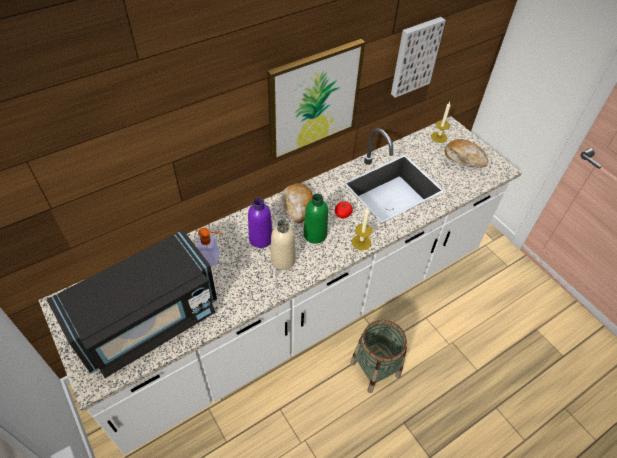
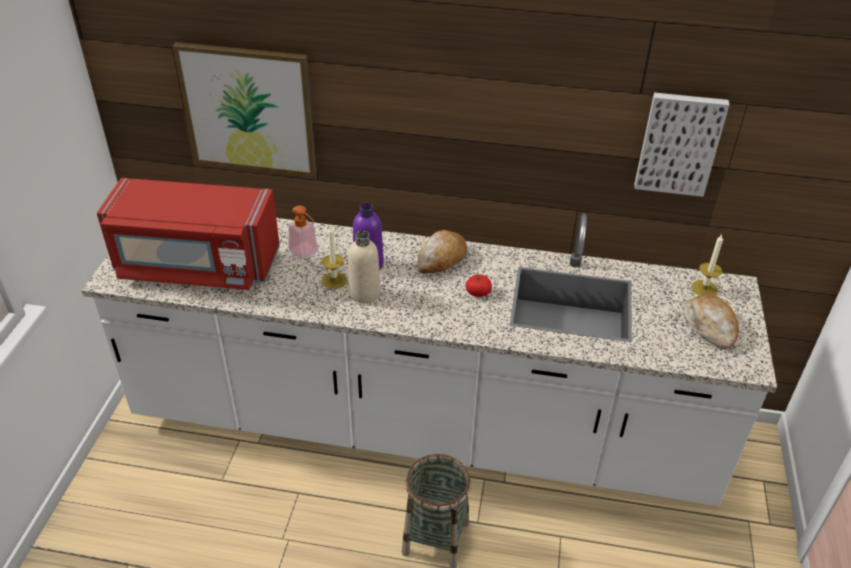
camera: 45 degrees right, 10 degrees down
black microwave [47,230,217,378] -> red microwave [97,178,280,290]
picture [267,39,365,161] -> picture moved to [173,42,317,176]
green bottle [303,194,328,244] -> none
candle [352,208,372,250] -> candle moved to [322,225,347,289]

